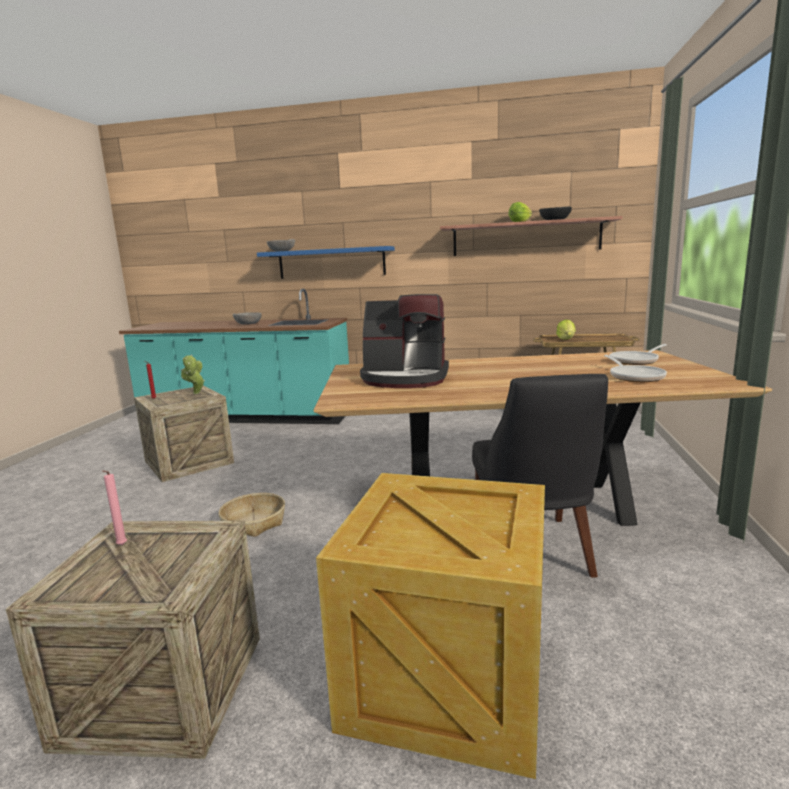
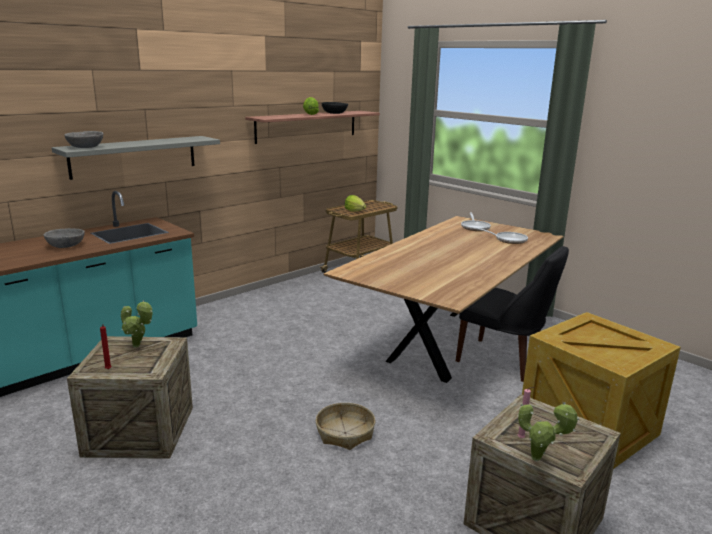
camera: 55 degrees left, 5 degrees up
blue shelf [257,246,395,279] -> grey shelf [52,136,220,180]
coffee machine [360,294,449,388] -> none
none -> potted plant [518,402,580,461]

